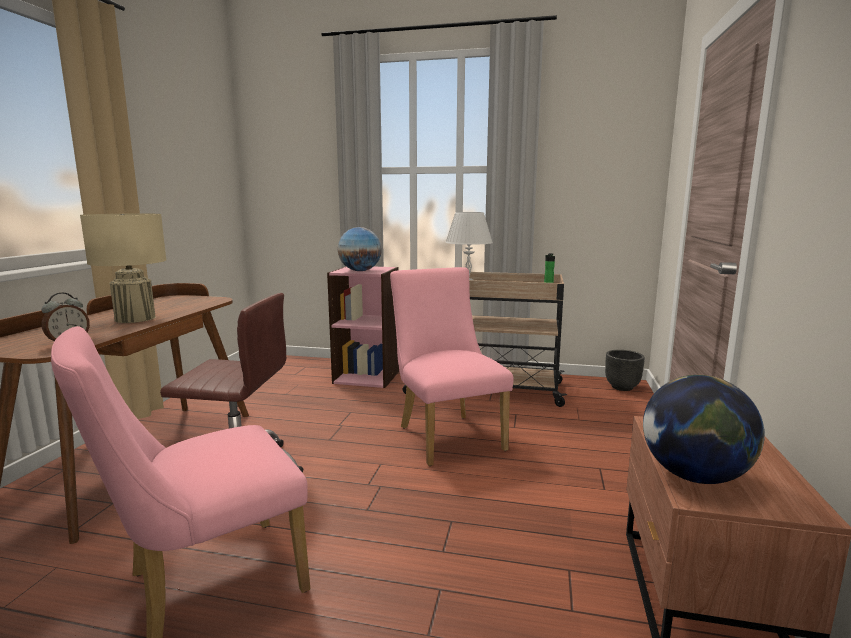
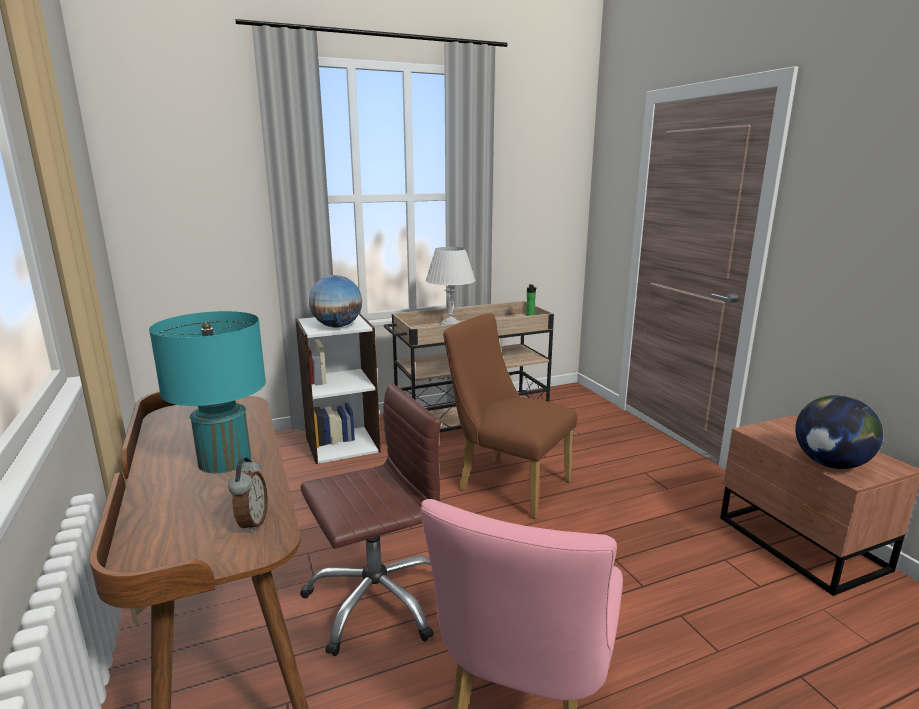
camera: 35 degrees left, 5 degrees up
beige table lamp [80,214,166,323] -> turquoise table lamp [149,311,266,473]
pink bookcase [327,266,399,388] -> white bookcase [295,314,381,464]
pink chair [390,267,514,466] -> brown chair [443,313,577,519]
black planter [605,350,645,391] -> none

